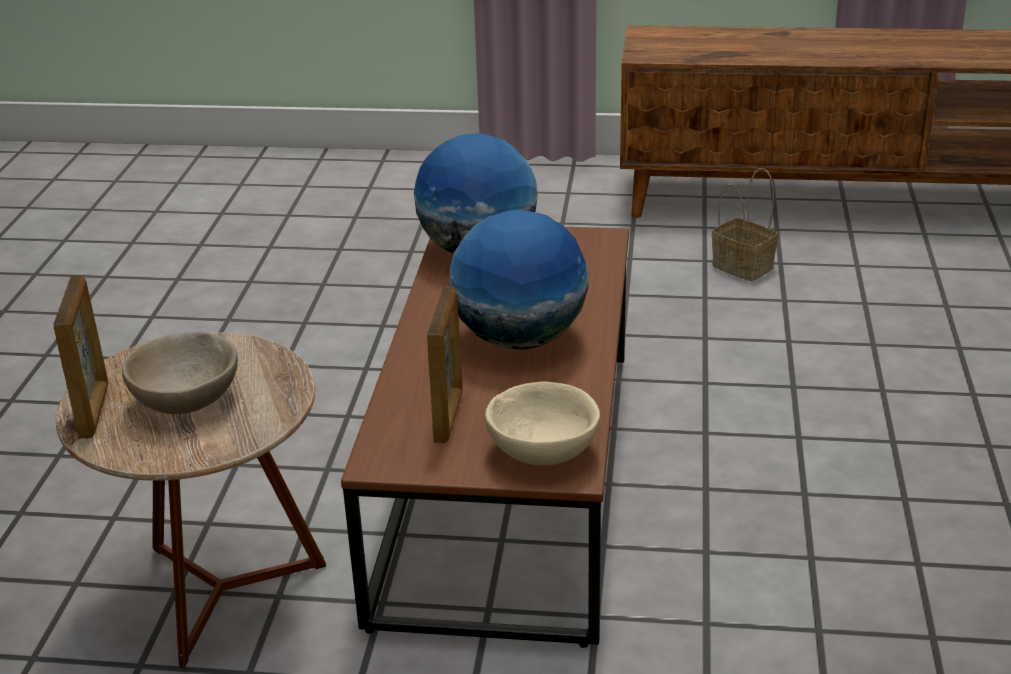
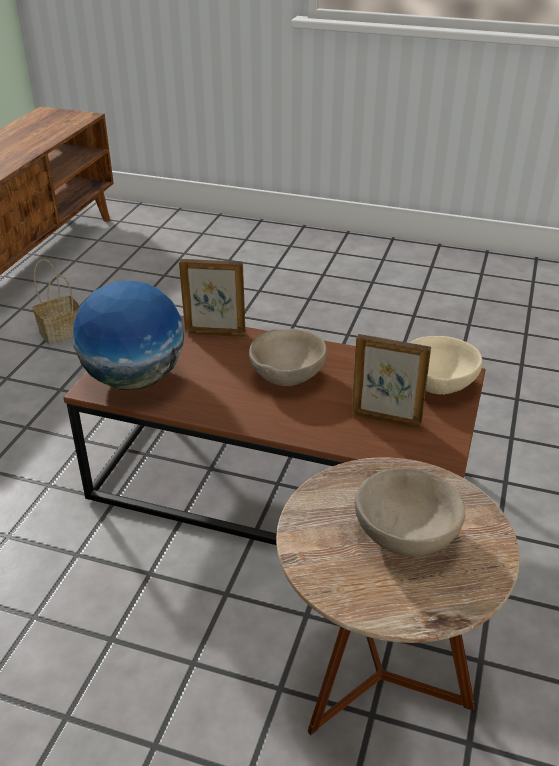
camera: 80 degrees left, 5 degrees up
picture frame [53,275,108,439] -> picture frame moved to [179,259,246,337]
globe [449,209,588,349] -> beige bowl [249,329,327,386]

